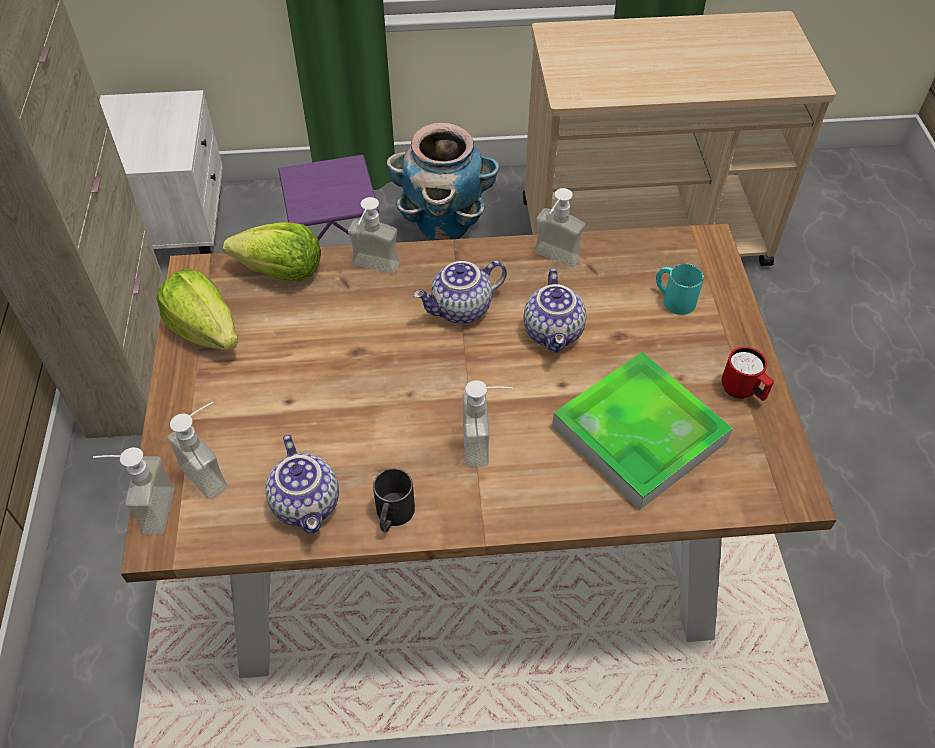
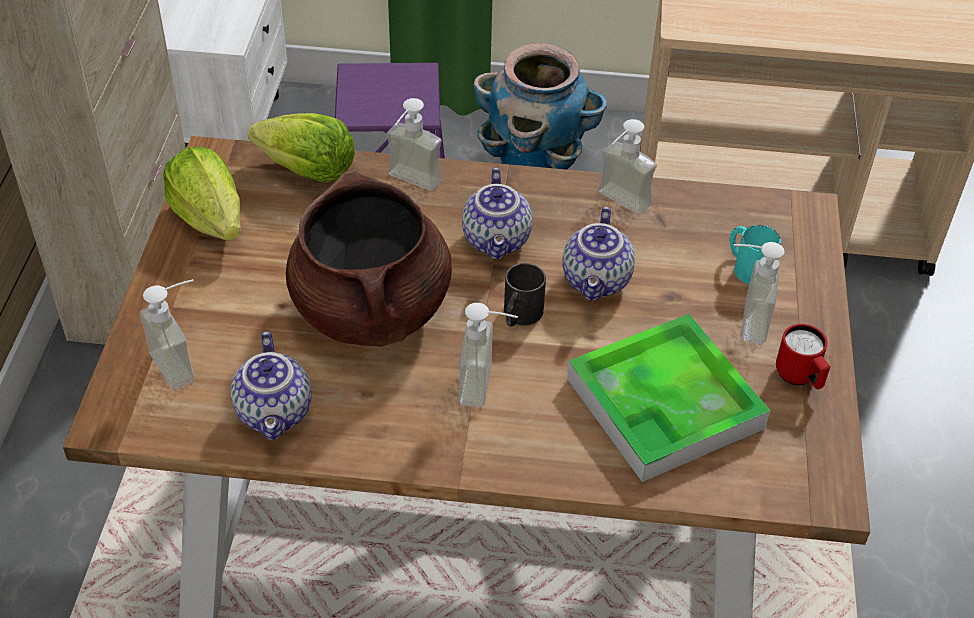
camera: 10 degrees right, 5 degrees down
soap dispenser [93,447,175,535] -> soap dispenser moved to [734,242,784,344]
black mug [373,468,415,532] -> black mug moved to [504,263,546,327]
teapot [413,260,507,324] -> teapot turned 75 degrees counterclockwise [462,168,532,260]
none -> brown cooking pot [286,170,452,346]

